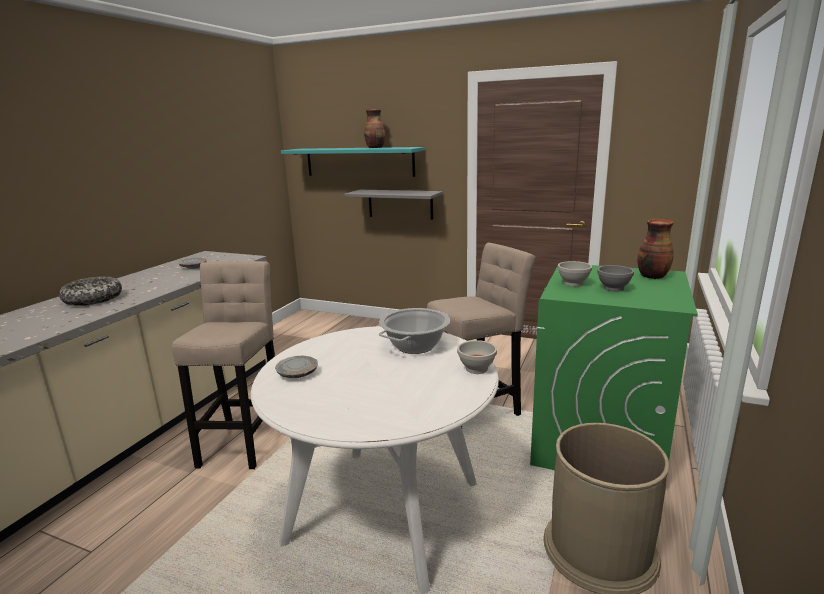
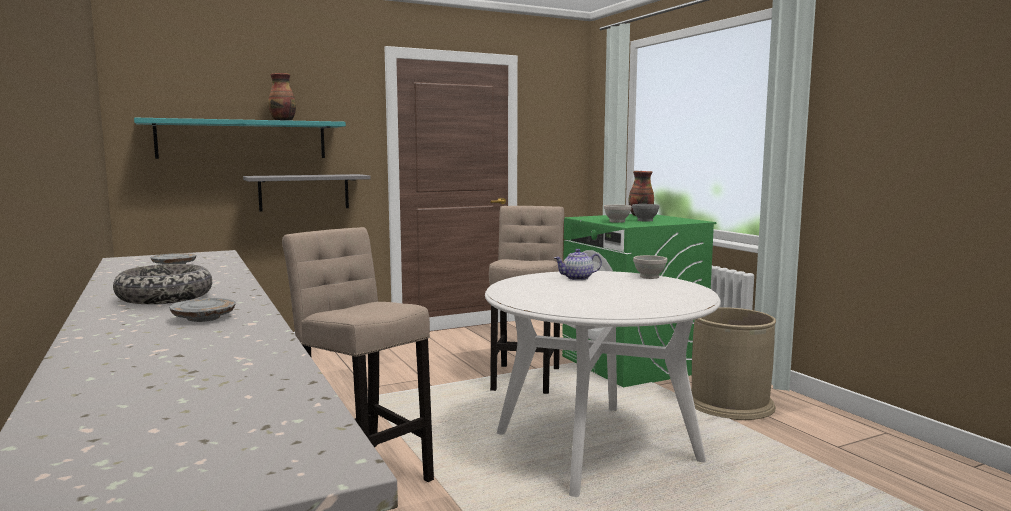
camera: 50 degrees left, 10 degrees down
grey plate [275,356,318,378] -> grey plate moved to [169,298,236,322]
cooking pot [379,308,450,354] -> teapot [554,249,602,280]

